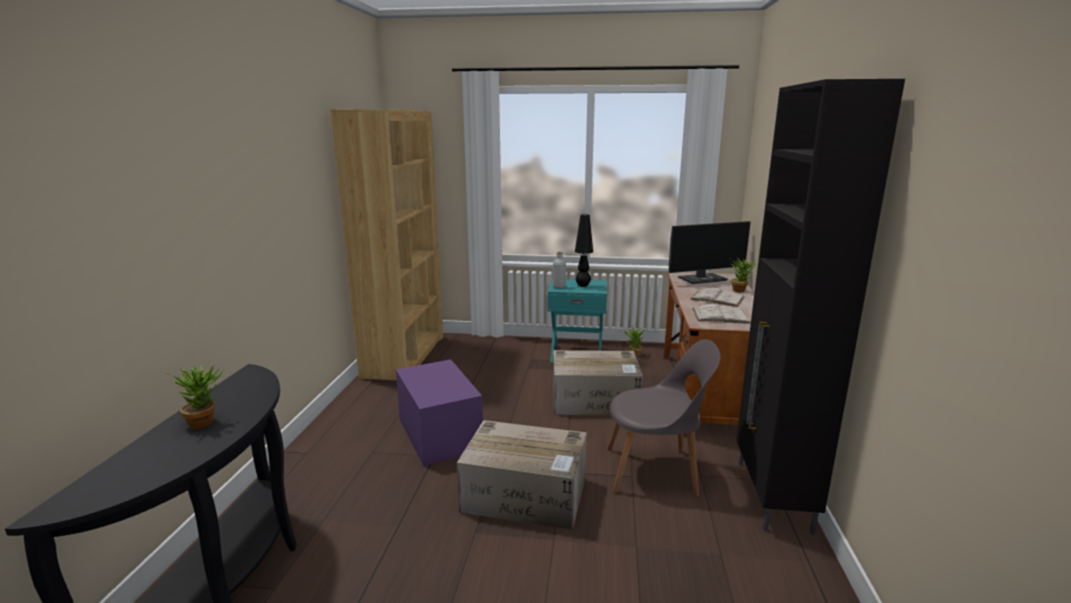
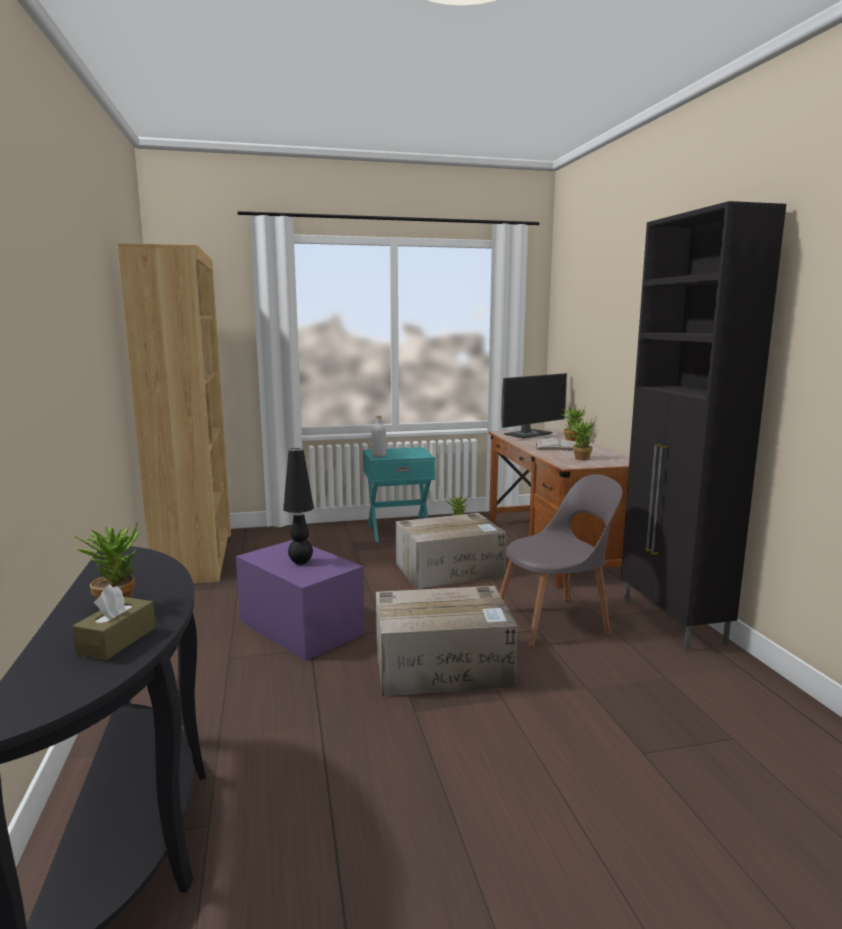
camera: 20 degrees left, 5 degrees down
black table lamp [575,214,593,287] -> black table lamp moved to [283,448,314,565]
white book [692,304,751,324] -> potted plant [566,418,596,460]
none -> brown tissue box [72,585,156,660]

